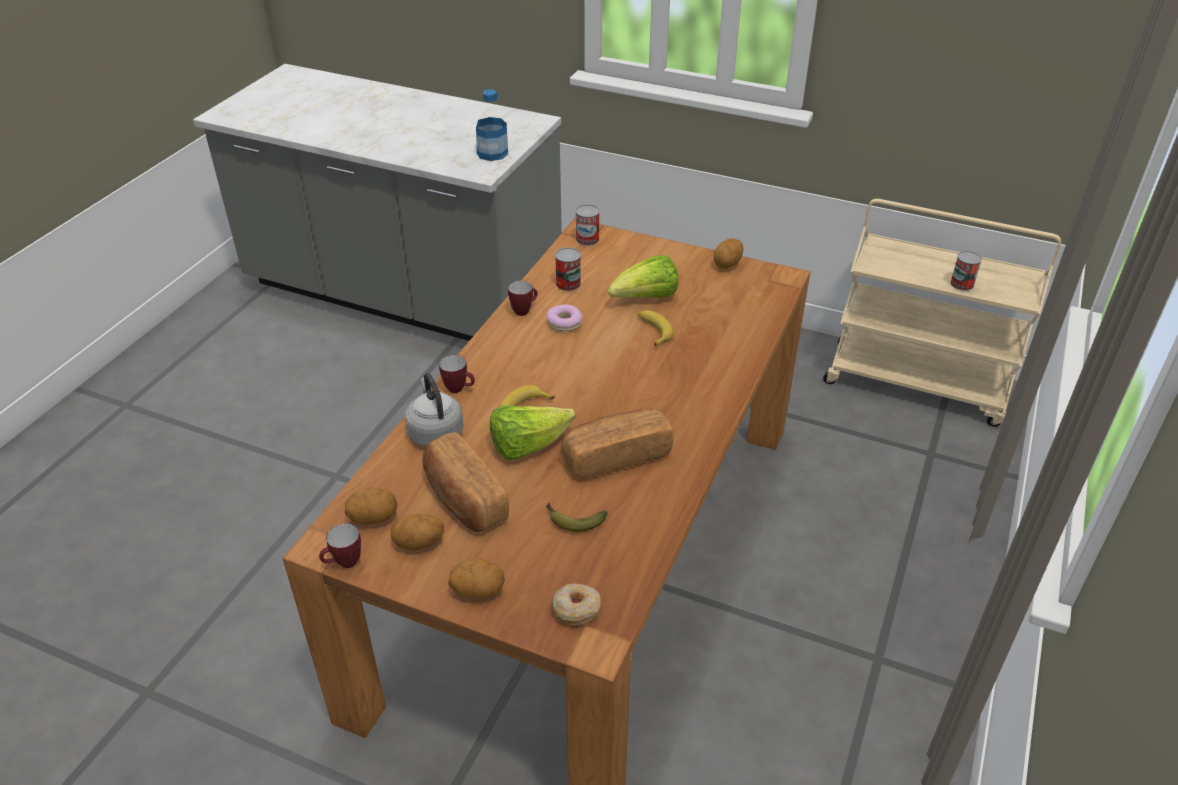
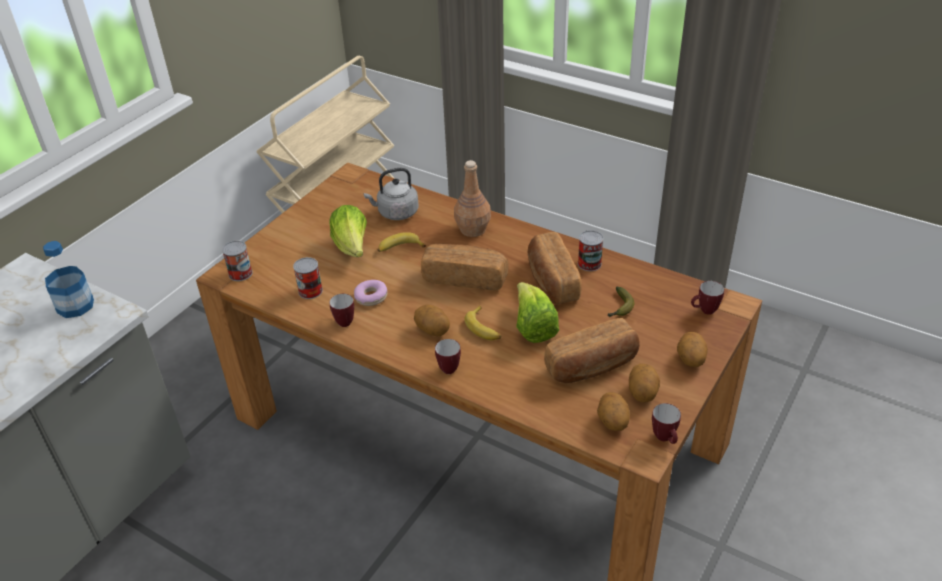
camera: 80 degrees left, 0 degrees up
grey kettle [405,373,464,447] -> grey kettle moved to [364,168,419,220]
donut [551,583,601,625] -> mug [691,281,724,315]
potato [714,238,743,269] -> potato moved to [414,305,450,336]
can [950,251,982,291] -> can moved to [578,230,604,271]
none -> bread [421,243,509,290]
none -> brown bottle [454,160,491,237]

